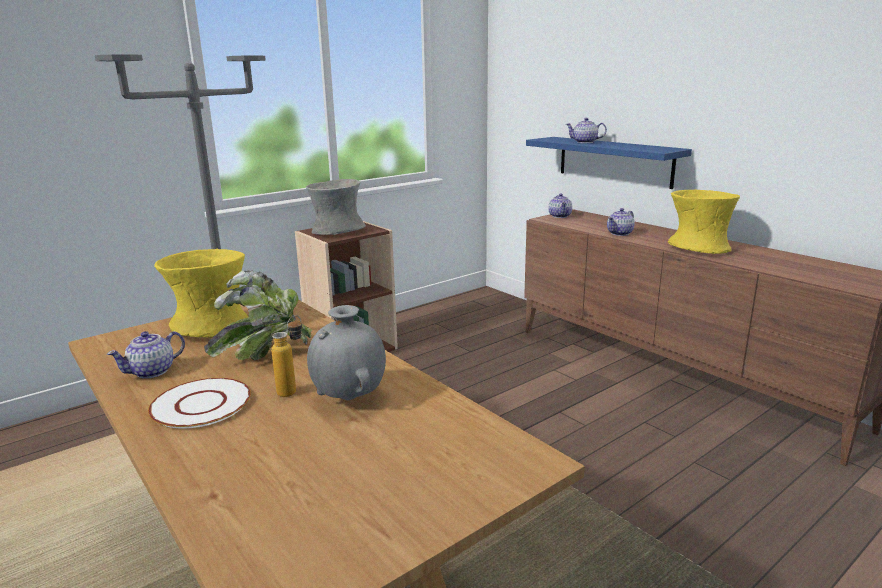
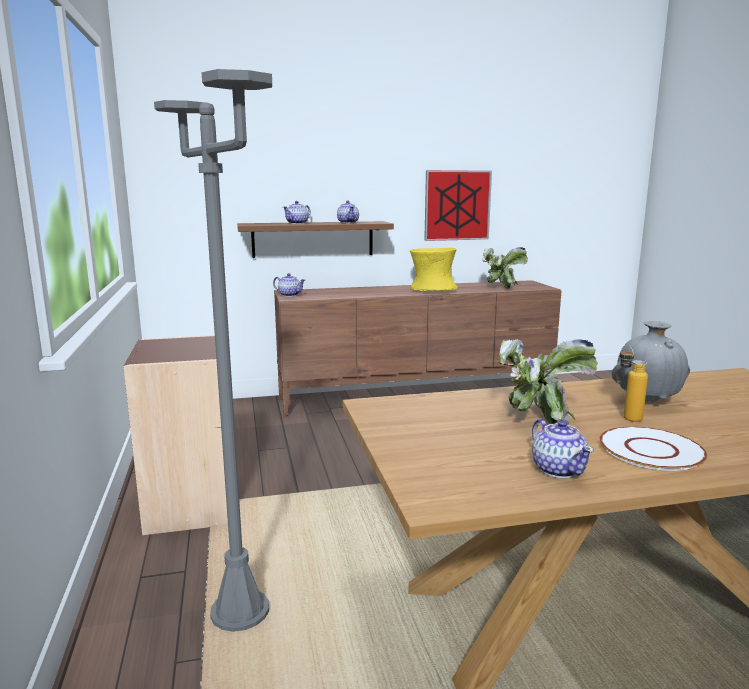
camera: 65 degrees left, 5 degrees down
yellow vase [154,249,248,337] -> none
grey vase [306,179,366,235] -> none
blue shelf [526,137,692,189] -> brown shelf [237,221,394,258]
teapot [607,208,635,236] -> teapot moved to [337,201,359,223]
none -> picture [424,170,492,241]
none -> potted plant [482,247,528,289]

